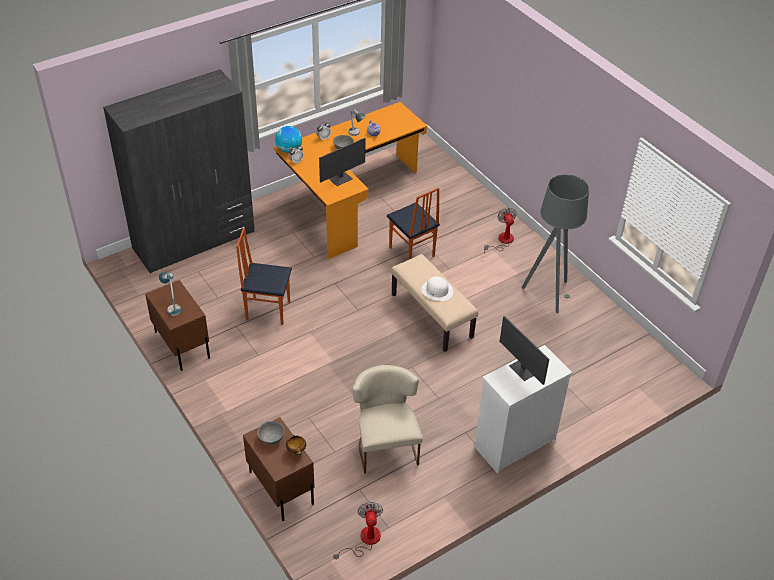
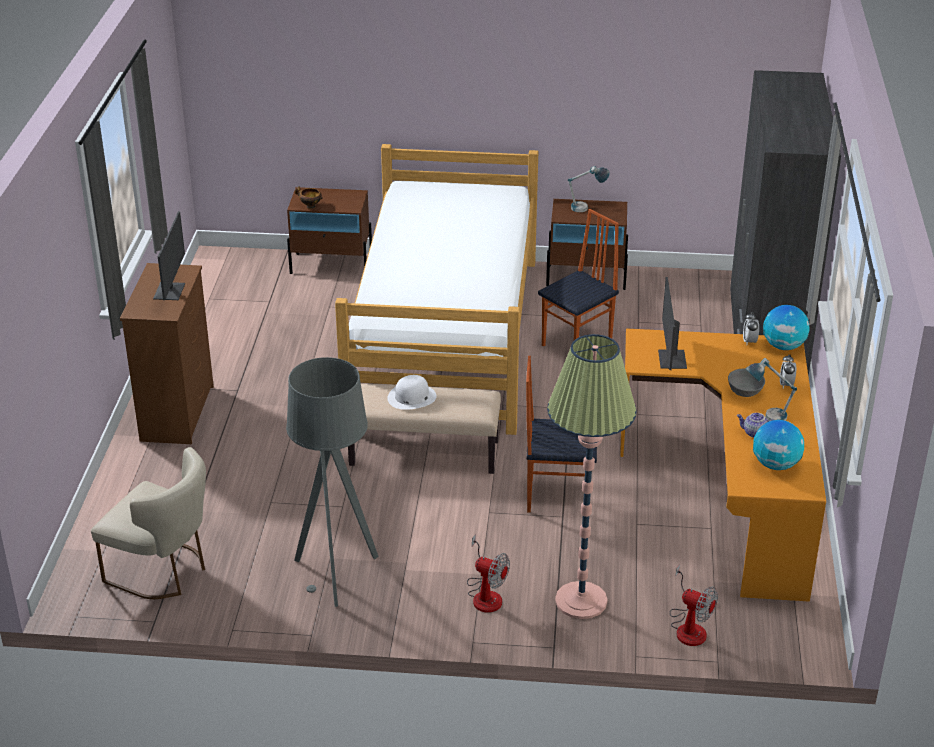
camera: 130 degrees right, 10 degrees down
grey bowl [257,421,284,445] -> none
fan [333,502,383,560] -> fan moved to [670,564,718,646]
beige chair [352,365,423,474] -> beige chair moved to [91,447,206,599]
white dresser [474,345,572,474] -> brown dresser [120,263,214,444]
monitor [500,316,549,385] -> monitor turned 90 degrees clockwise [153,211,185,300]
none -> bed [335,144,538,435]
none -> floor lamp [547,334,637,619]
none -> globe [753,420,804,470]

